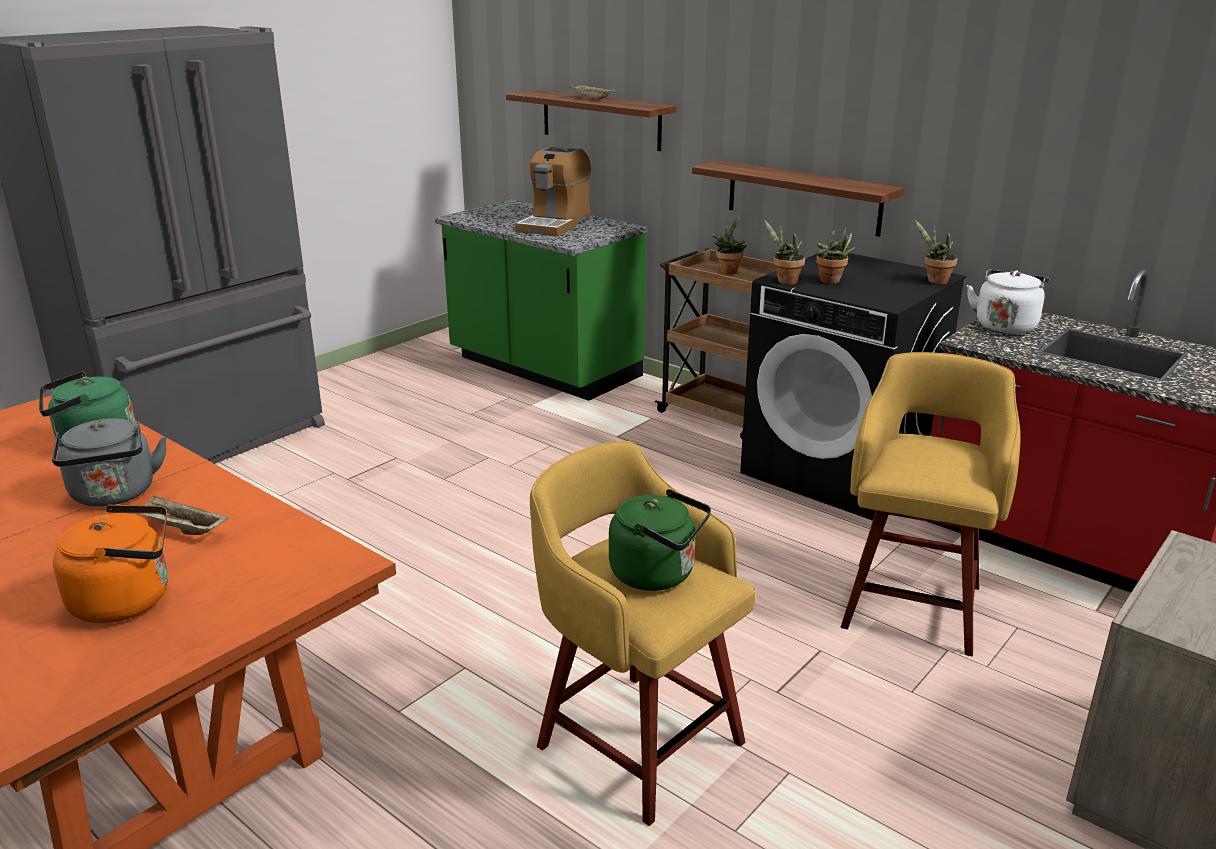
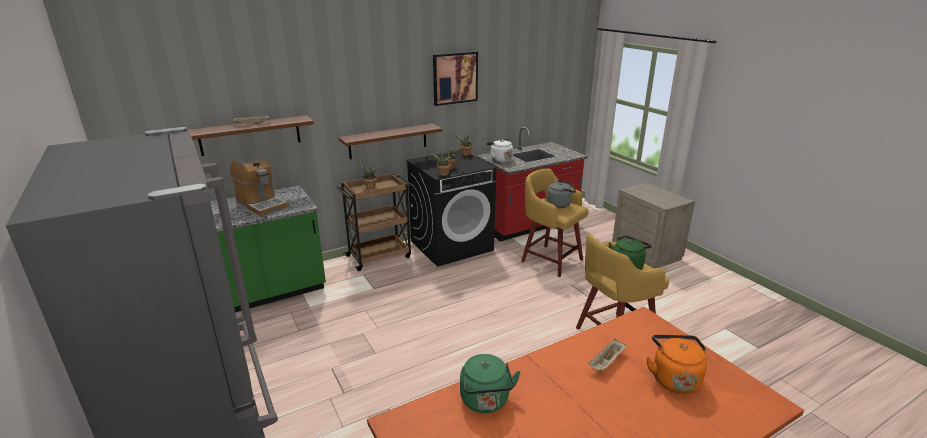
camera: 70 degrees left, 0 degrees up
grey kettle [52,418,167,507] -> grey kettle moved to [546,180,576,208]
none -> picture [433,51,478,106]

